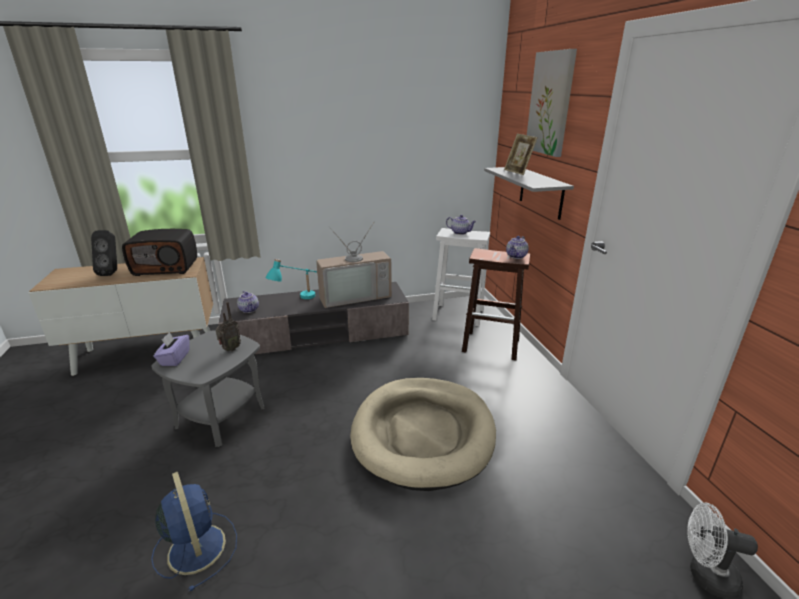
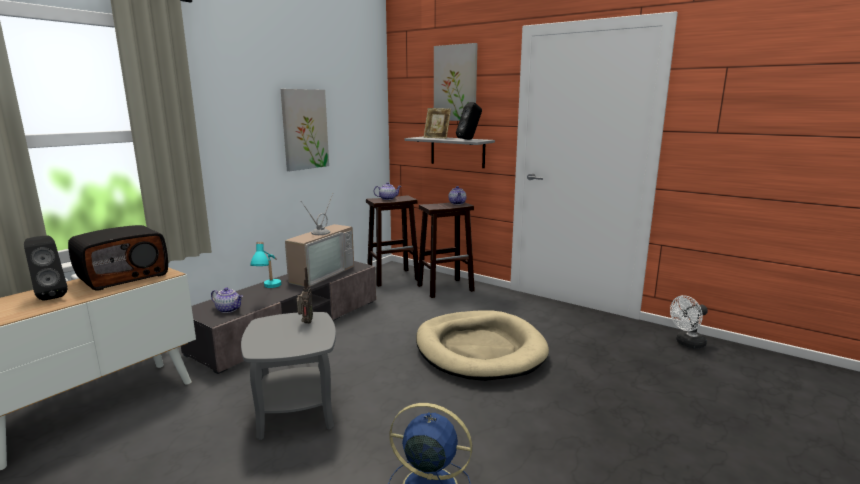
camera: 40 degrees left, 10 degrees down
purple tissue box [154,332,190,366] -> none
white stool [432,228,490,326] -> brown stool [366,195,419,287]
none -> picture [281,89,329,171]
none -> black speaker [456,102,482,140]

